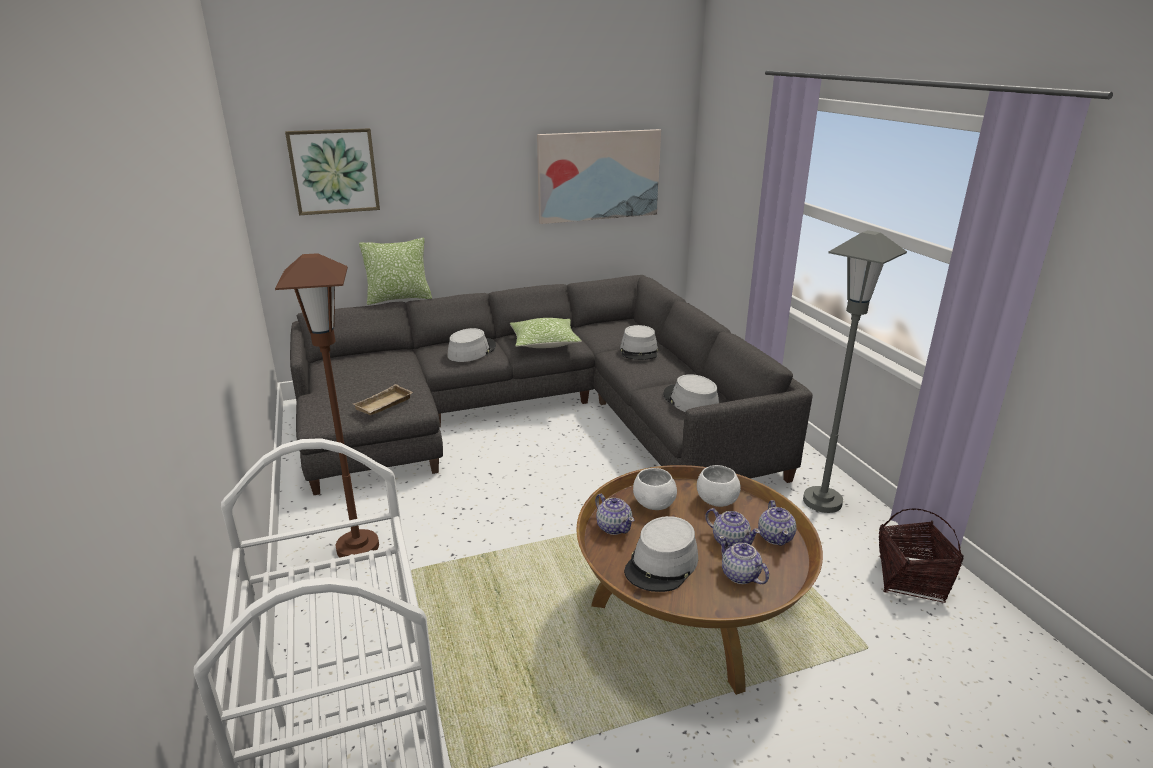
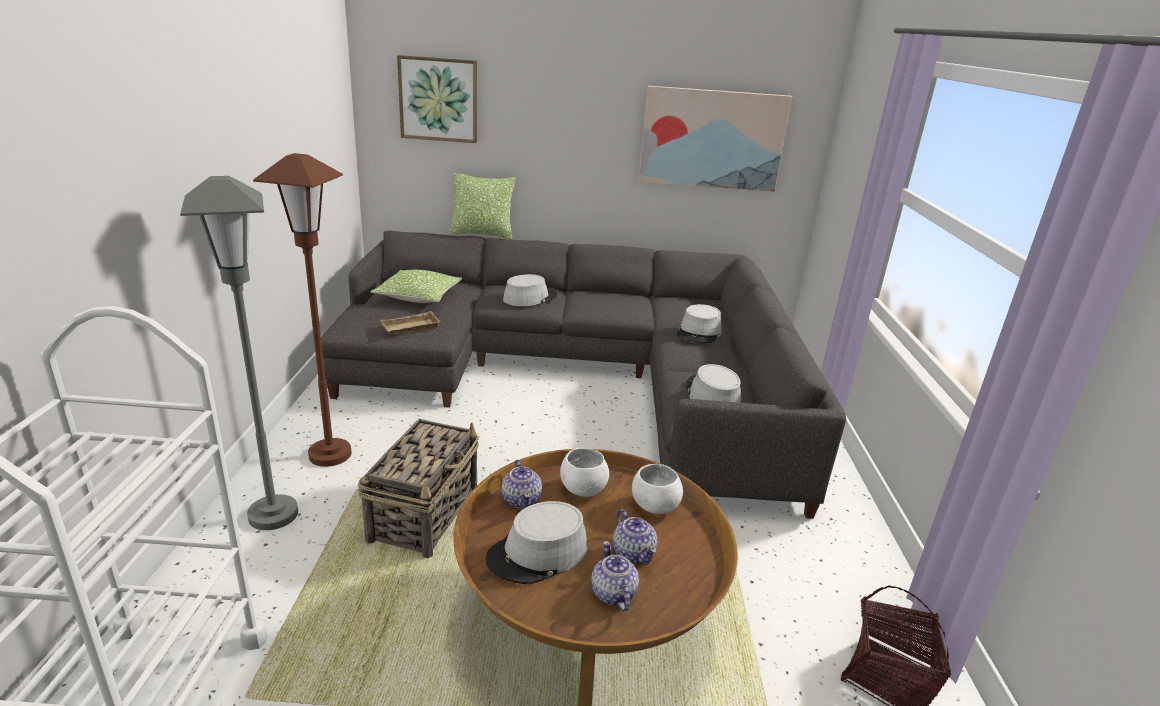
camera: 20 degrees right, 0 degrees up
pillow [510,318,582,348] -> pillow moved to [371,270,462,303]
teapot [758,500,796,546] -> none
grey floor lamp [803,230,907,513] -> grey floor lamp moved to [180,176,298,530]
none -> basket [358,419,479,558]

